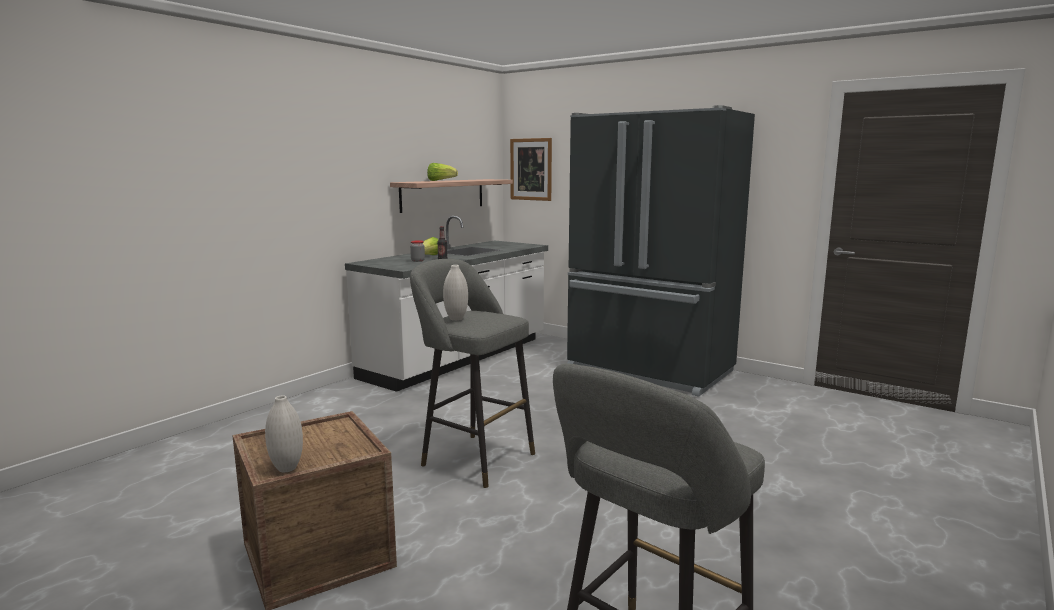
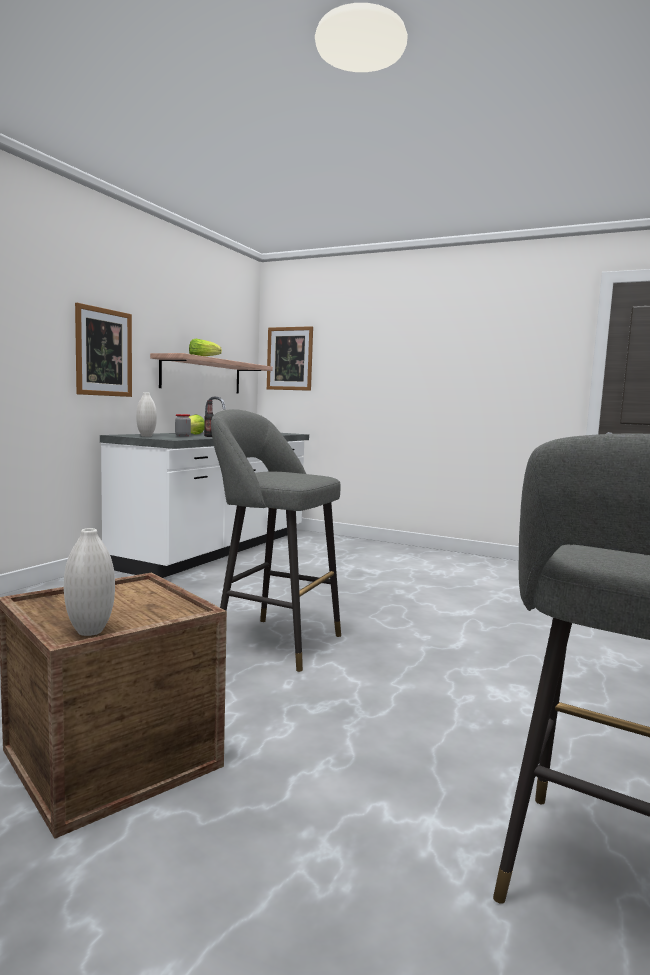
camera: 10 degrees left, 5 degrees down
white vase [443,265,468,321] -> white vase moved to [136,392,157,437]
black fridge [567,105,755,397] -> none
none -> picture [75,303,132,397]

